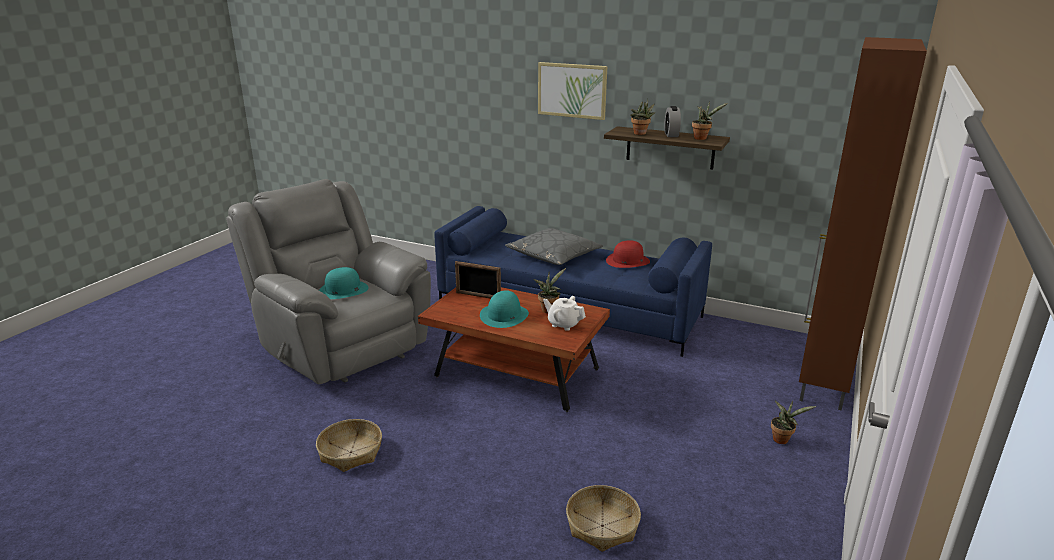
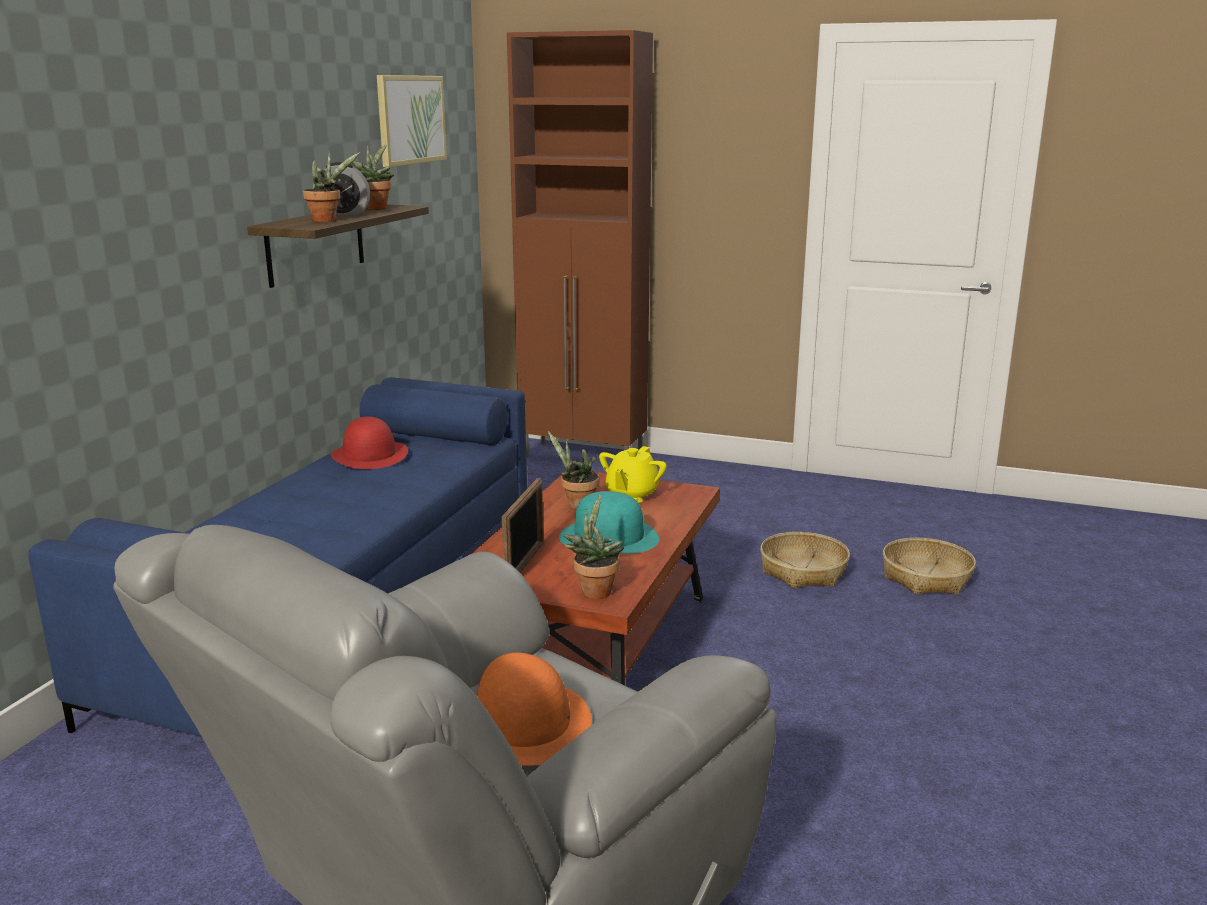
camera: 95 degrees left, 5 degrees down
basket [316,419,382,472] -> basket moved to [760,532,850,588]
turquoise hat [319,267,369,299] -> orange hat [476,653,592,766]
grey pillow [505,228,603,265] -> none
picture [538,62,607,120] -> picture moved to [377,75,447,167]
white teapot [543,296,586,331] -> yellow teapot [599,446,667,503]
potted plant [771,401,816,444] -> potted plant moved to [563,495,624,599]

